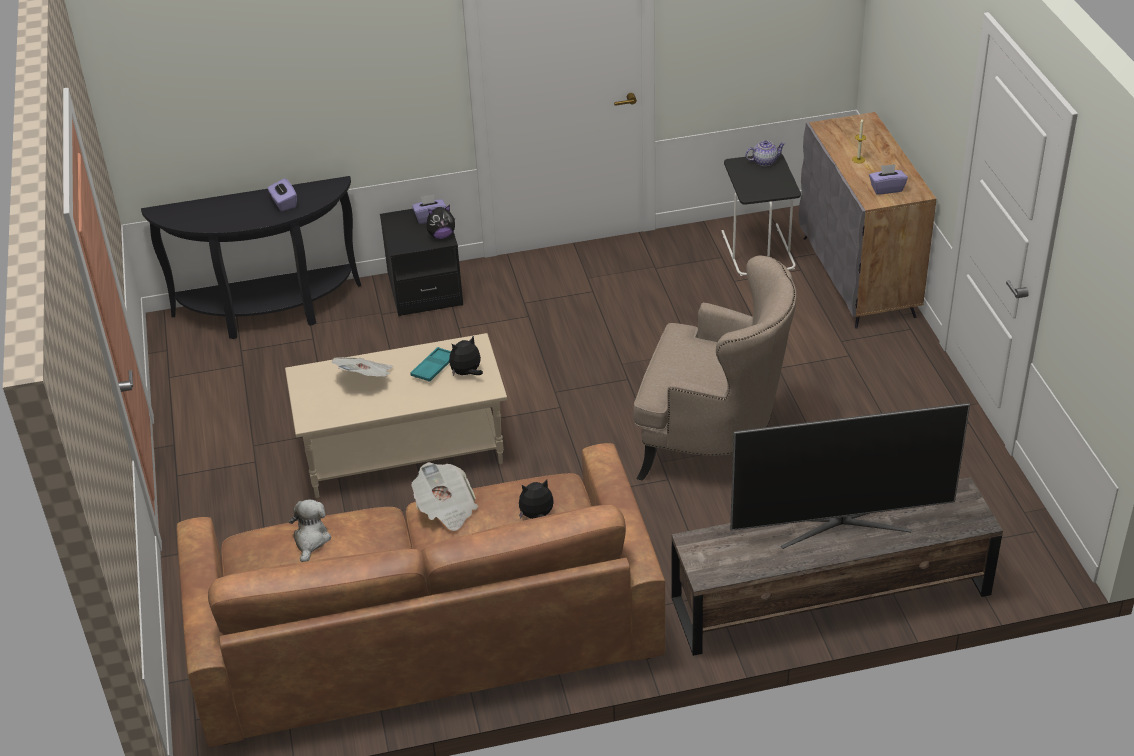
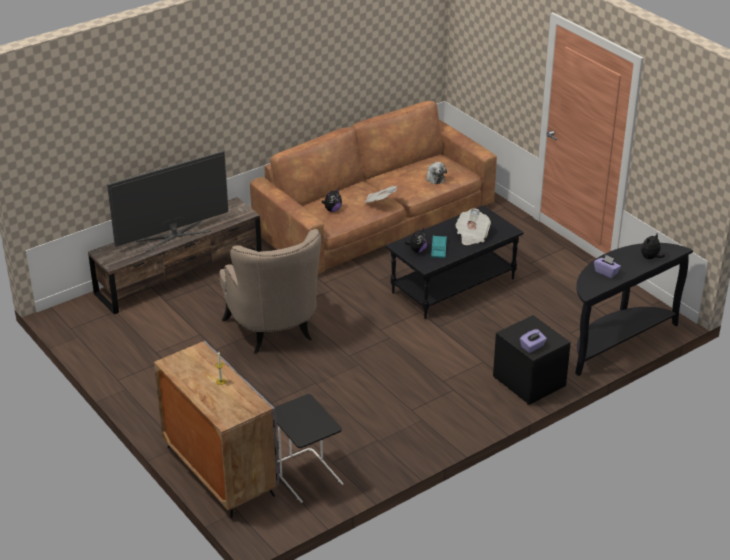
camera: 155 degrees right, 5 degrees down
beige coffee table [285,333,507,498] -> black coffee table [386,205,524,319]
plush toy [427,205,455,239] -> plush toy moved to [641,234,665,259]
beige armchair [634,255,797,480] -> beige armchair turned 105 degrees counterclockwise [220,229,321,353]
teapot [745,140,786,166] -> none
purple tissue box [869,164,908,195] -> none

